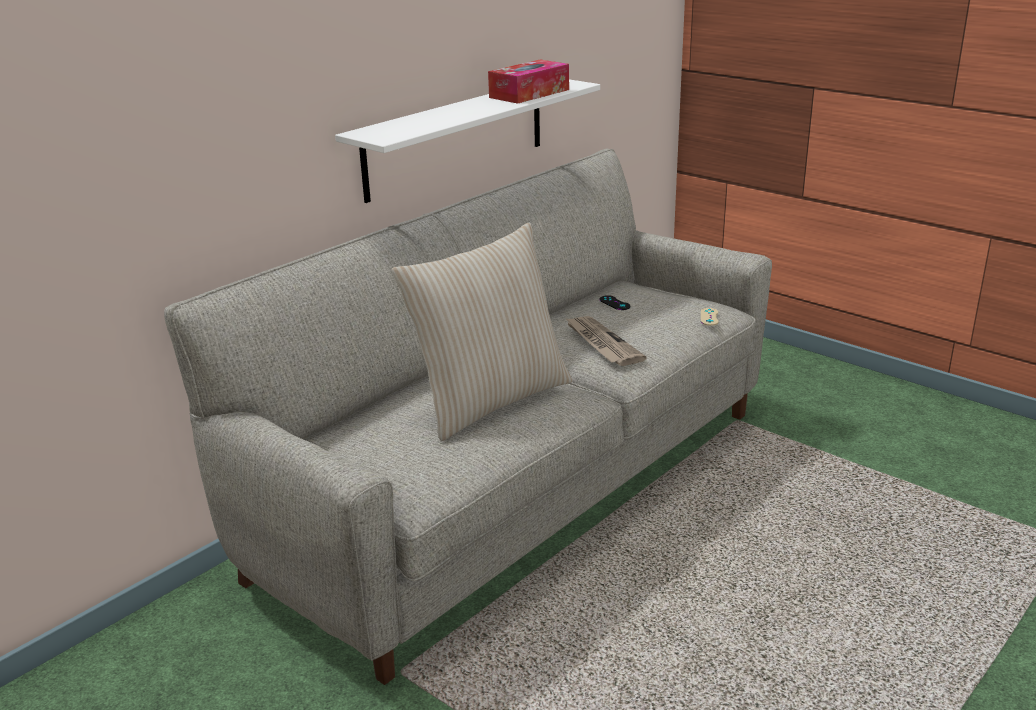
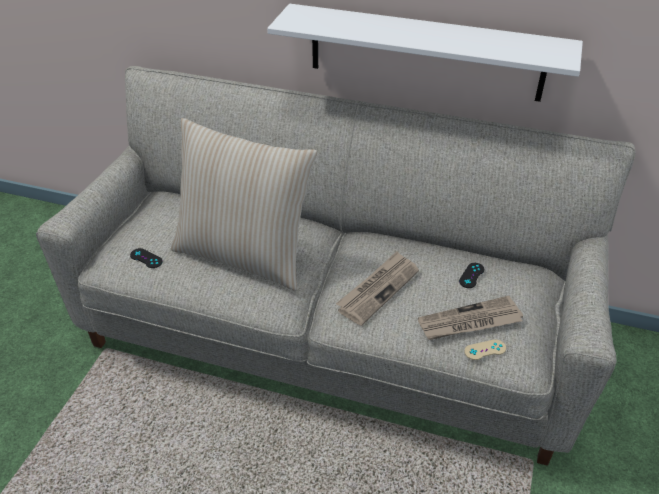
camera: 65 degrees right, 15 degrees up
tissue box [488,59,569,104] -> none
none -> black game controller [130,248,163,268]
none -> newspaper [418,296,523,340]

